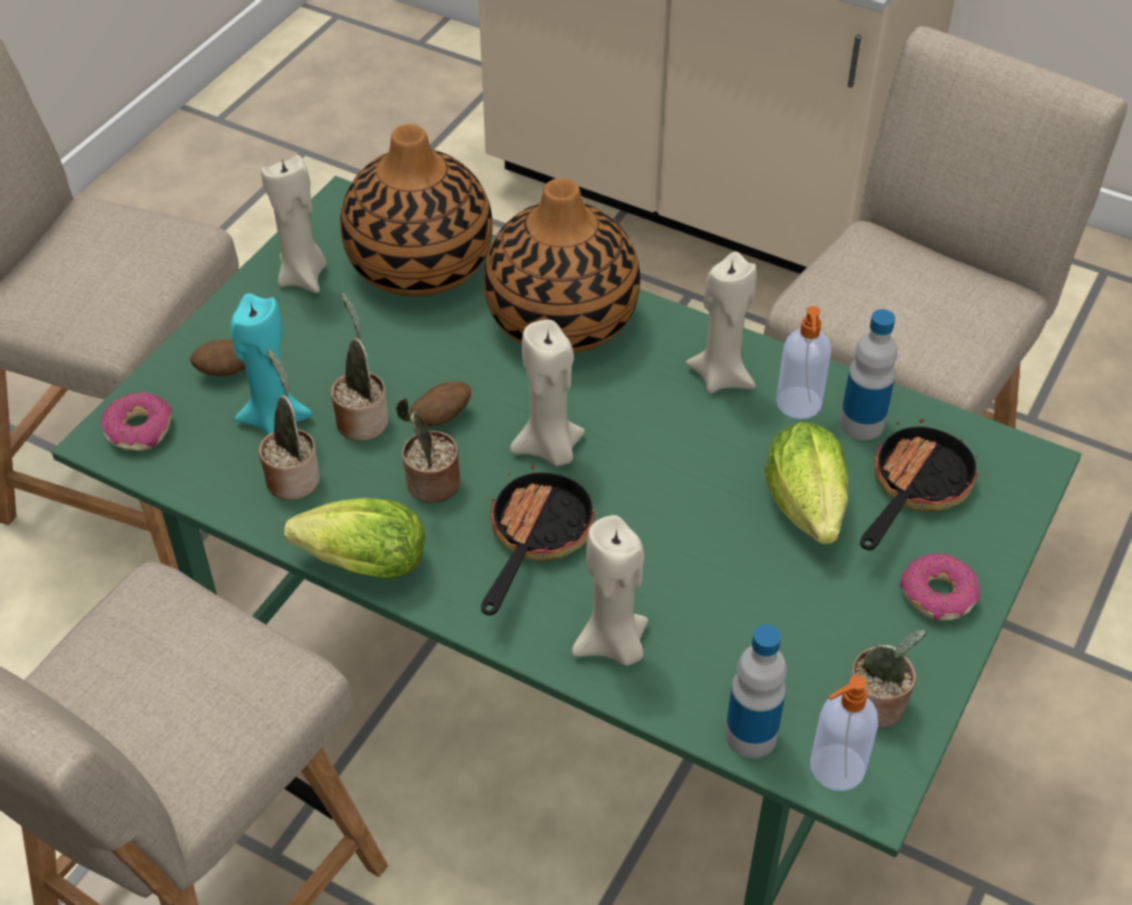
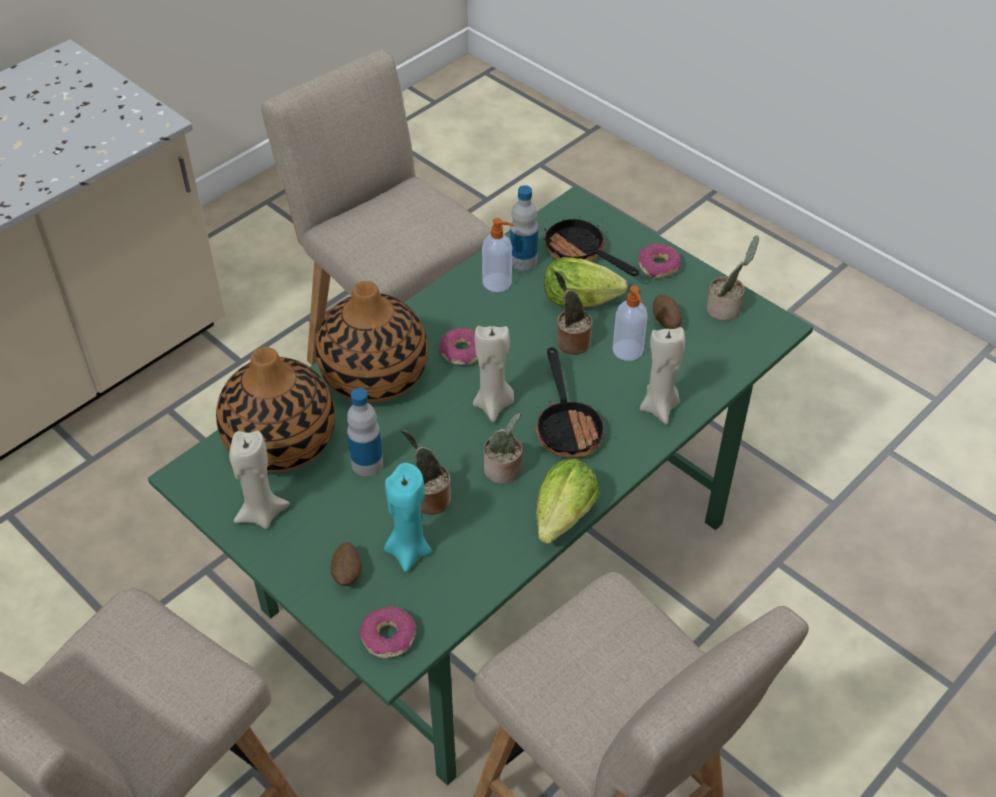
camera: 75 degrees left, 0 degrees up
potted plant [259,349,320,500] -> potted plant moved to [554,271,593,355]
potato [410,382,471,426] -> potato moved to [653,295,682,329]
frying pan [481,455,595,615] -> frying pan turned 135 degrees counterclockwise [536,347,606,457]
beige candle [686,252,757,394] -> none
bottle [725,624,787,758] -> bottle moved to [347,388,383,476]
soap dispenser [810,675,878,791] -> soap dispenser moved to [613,285,648,361]
none -> donut [439,328,478,365]

